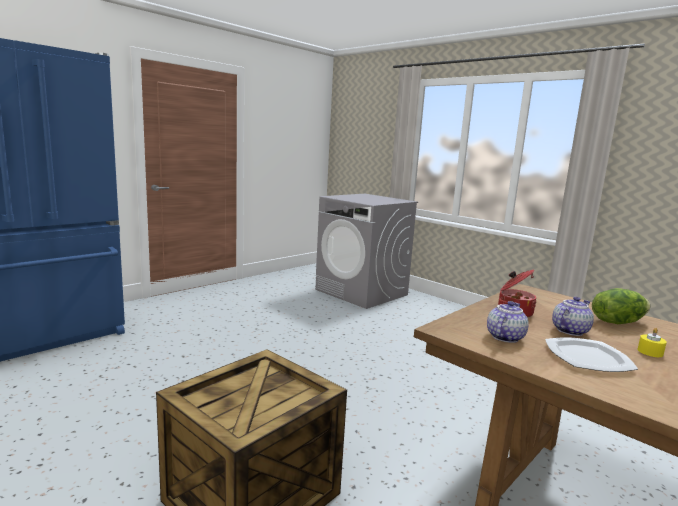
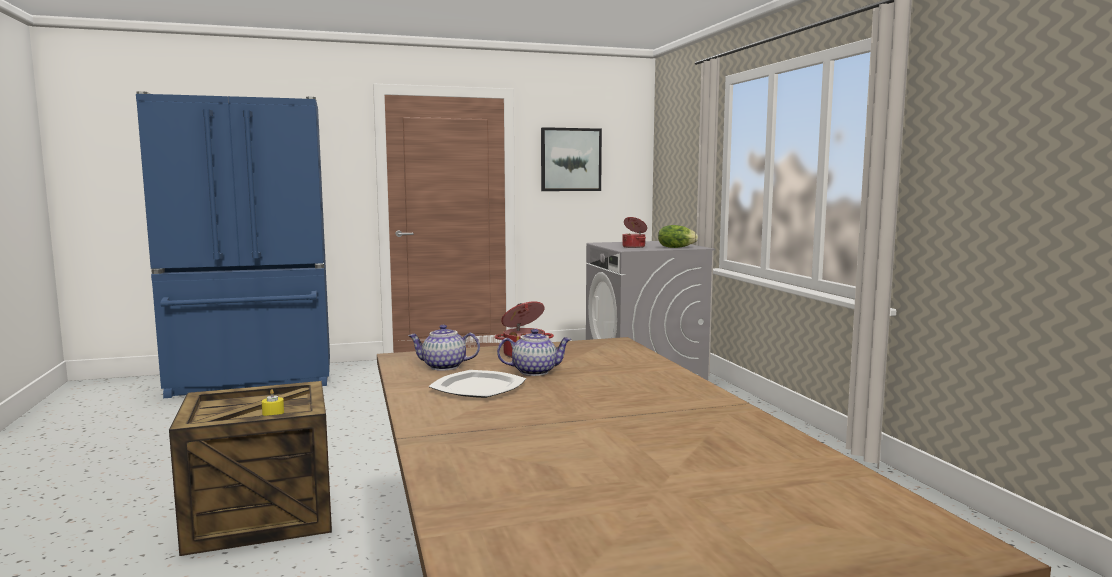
camera: 30 degrees right, 5 degrees down
teapot [487,301,529,343] -> teapot turned 150 degrees counterclockwise [408,324,480,371]
lettuce [592,288,650,324] -> lettuce moved to [658,225,698,248]
yellow candle [637,328,667,357] -> yellow candle moved to [262,389,284,416]
none -> picture [541,127,602,191]
none -> cooking pot [622,217,647,248]

